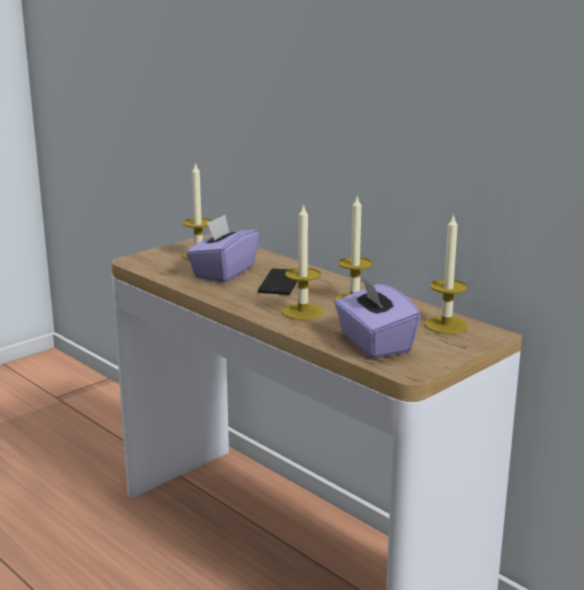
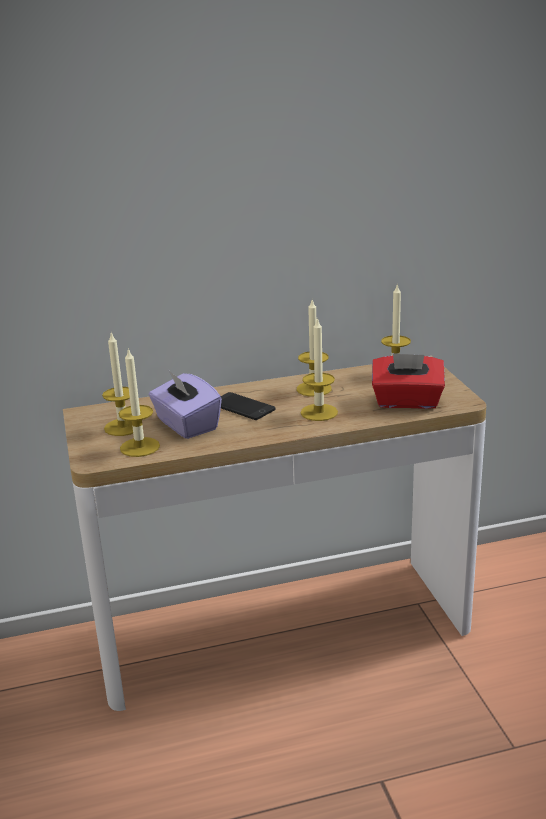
camera: 60 degrees left, 5 degrees up
purple tissue box [334,277,421,359] -> red tissue box [372,353,445,409]
none -> candle [119,348,160,457]

